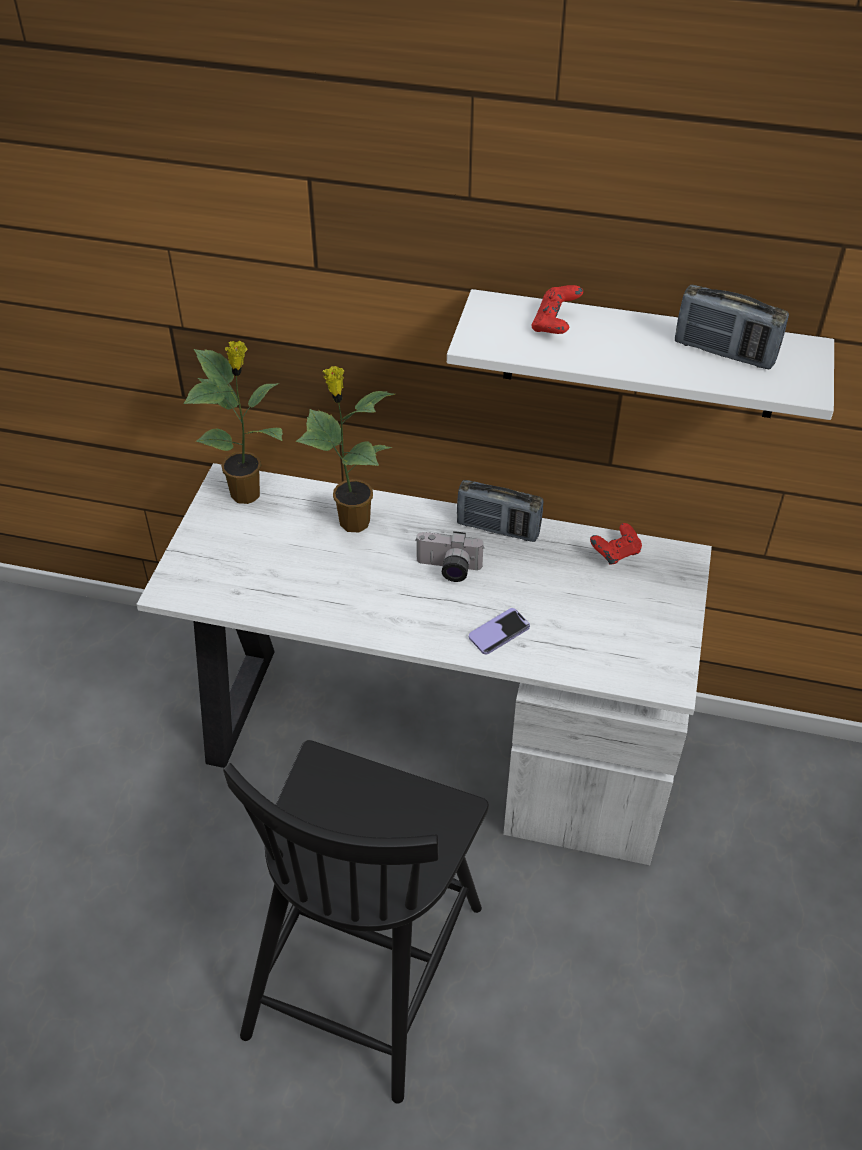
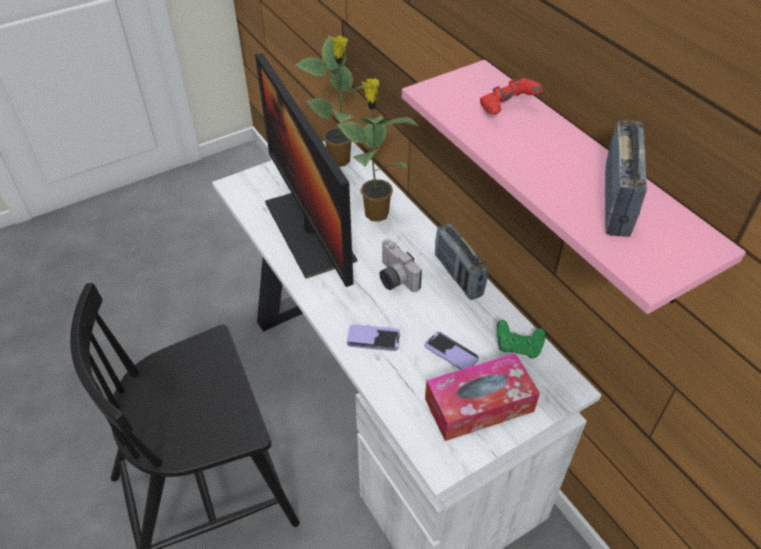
camera: 45 degrees right, 0 degrees up
white shelf [447,289,834,420] -> pink shelf [402,60,746,314]
red game controller [590,523,642,565] -> green game controller [497,320,545,358]
radio [675,285,789,369] -> radio turned 150 degrees counterclockwise [605,120,647,237]
none -> monitor [255,53,357,287]
none -> phone [424,332,479,370]
none -> tissue box [425,353,540,441]

